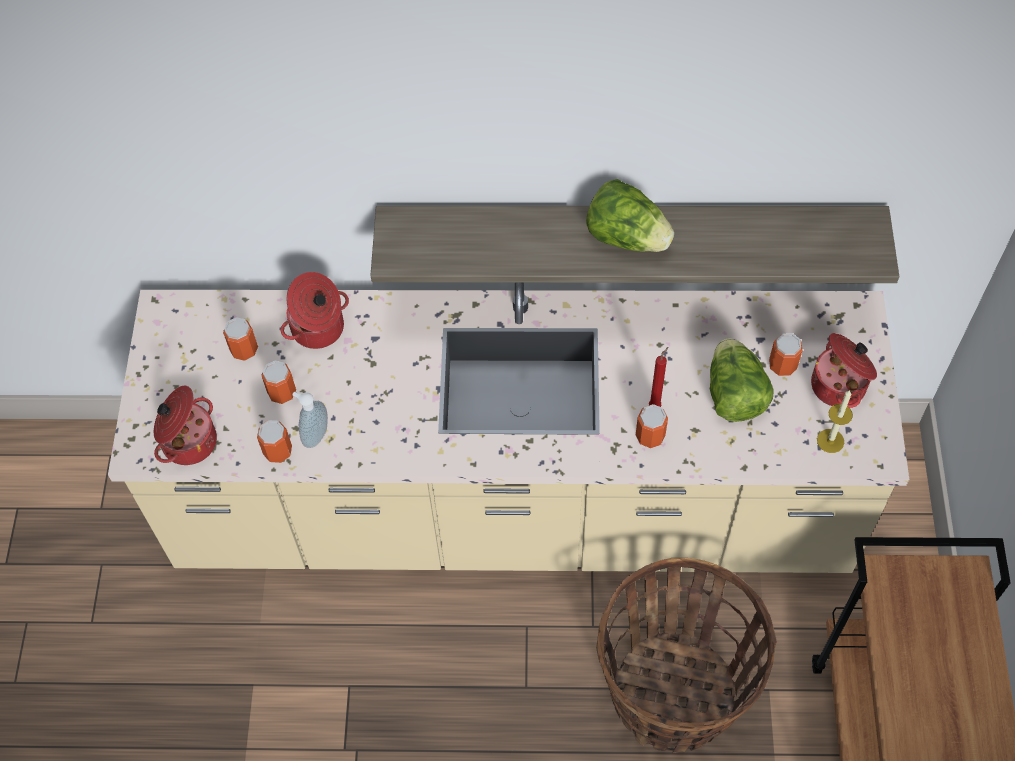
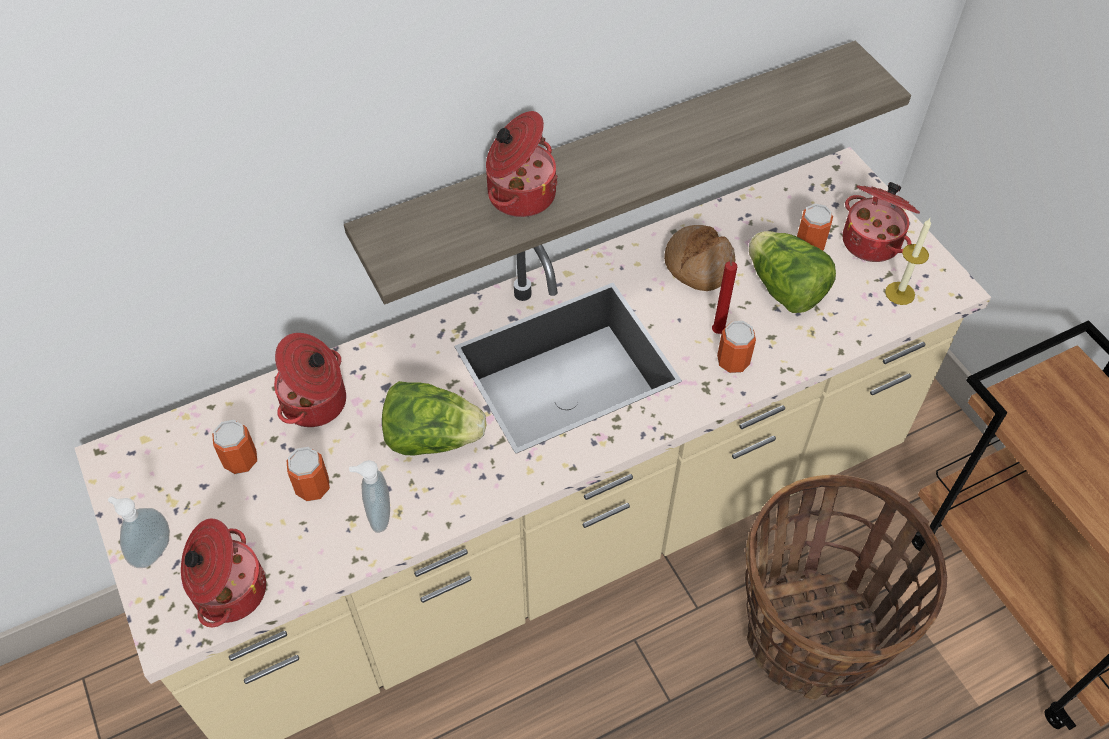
camera: 30 degrees left, 5 degrees down
can [257,420,292,463] -> none
lettuce [586,179,674,252] -> lettuce moved to [382,381,487,456]
none -> soap dispenser [108,496,170,568]
none -> cooking pot [486,111,558,217]
none -> bread [664,225,735,291]

